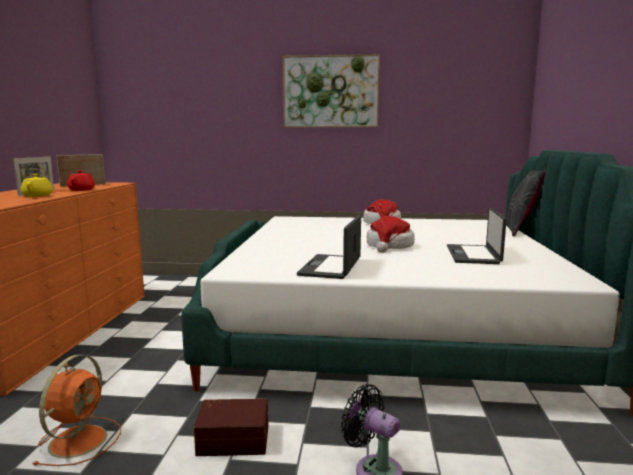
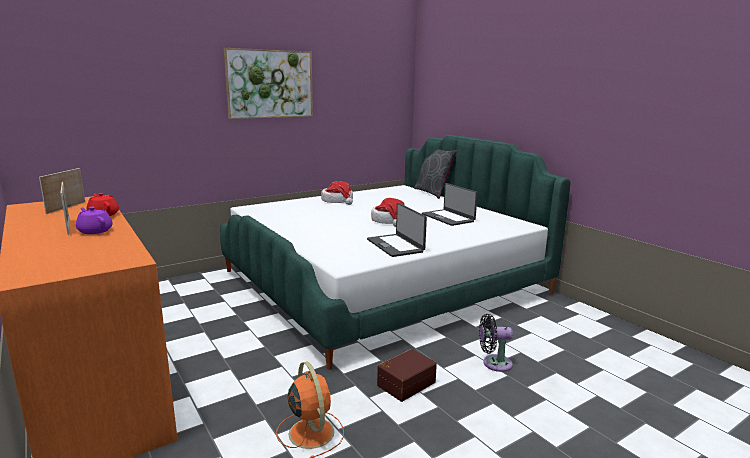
camera: 40 degrees left, 5 degrees up
yellow teapot [21,174,53,197] -> purple teapot [76,207,112,234]

